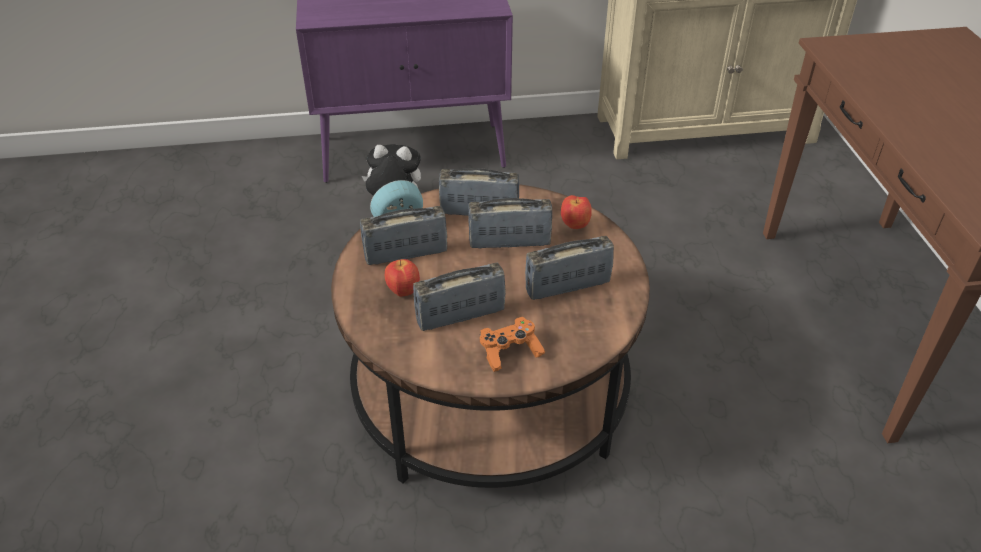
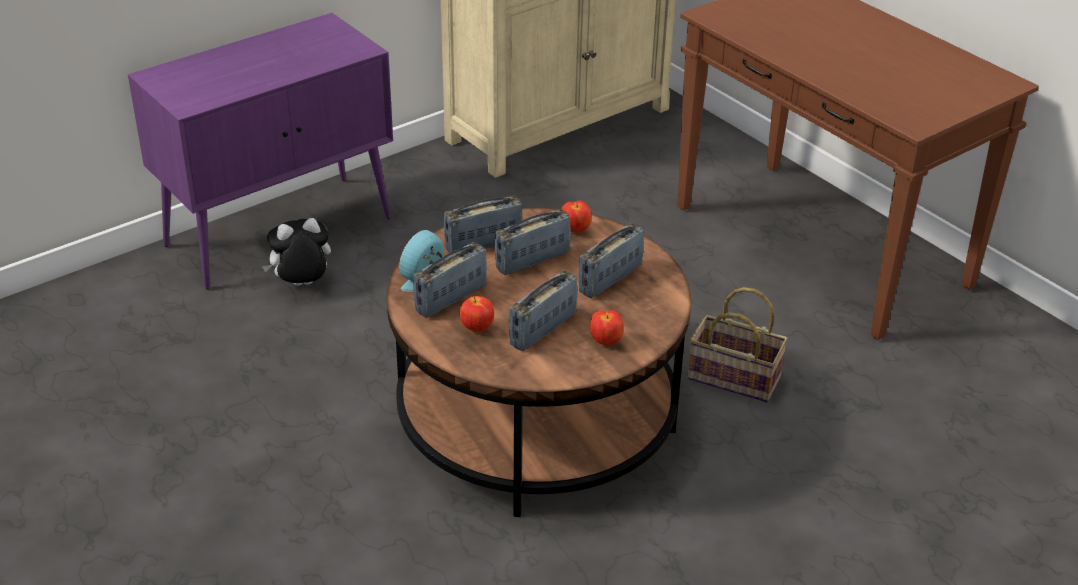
camera: 30 degrees left, 5 degrees down
orange game controller [480,317,545,372] -> apple [590,310,623,346]
none -> basket [688,287,788,403]

